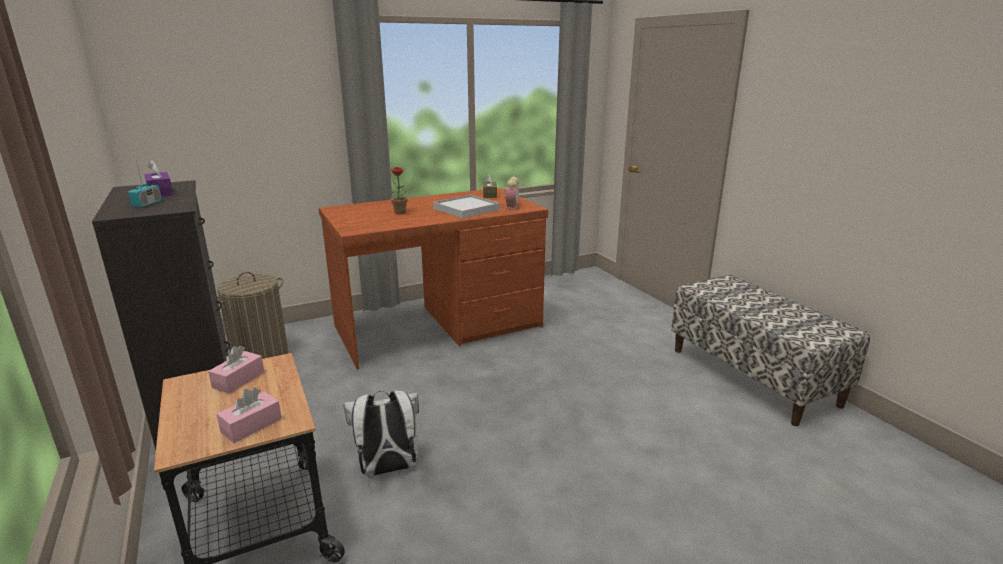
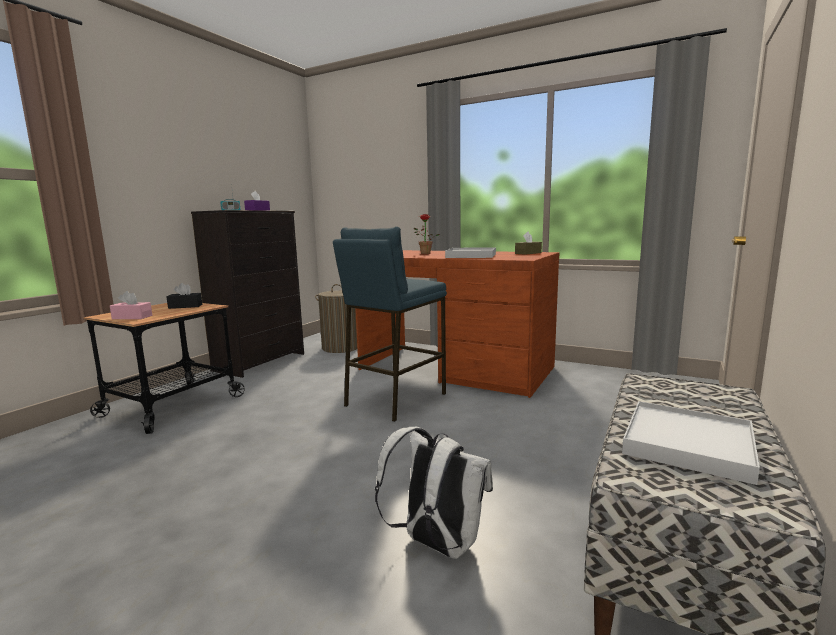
camera: 55 degrees right, 10 degrees down
pink tissue box [208,345,264,394] -> black tissue box [167,283,202,309]
white backpack [343,391,419,476] -> white backpack moved to [375,427,493,559]
alarm clock [504,177,519,210] -> none
none -> blue stool [333,226,447,422]
none -> white tray [622,401,760,485]

